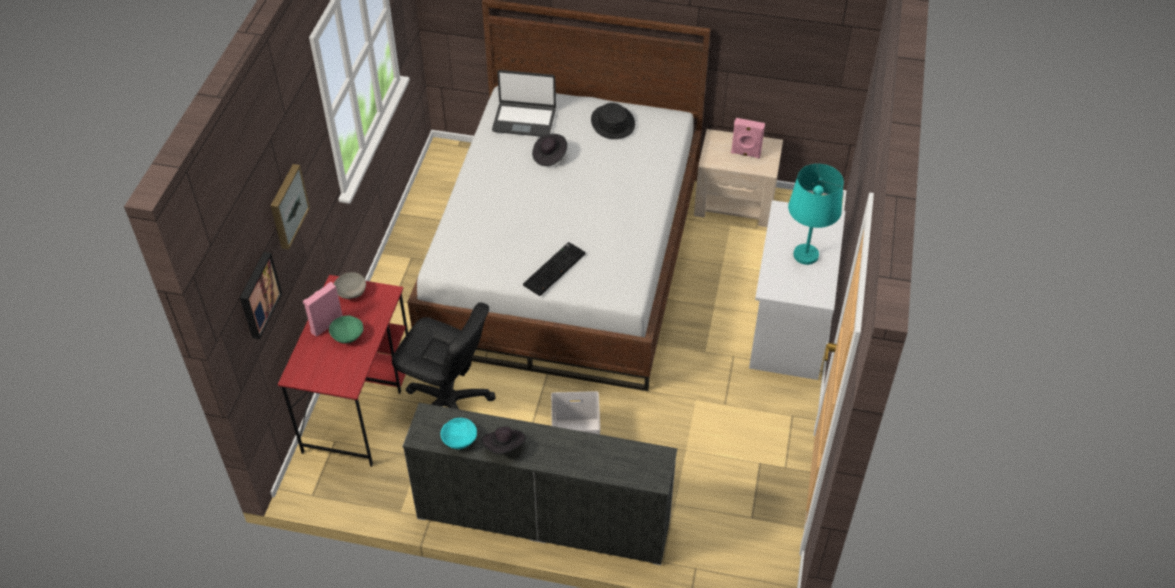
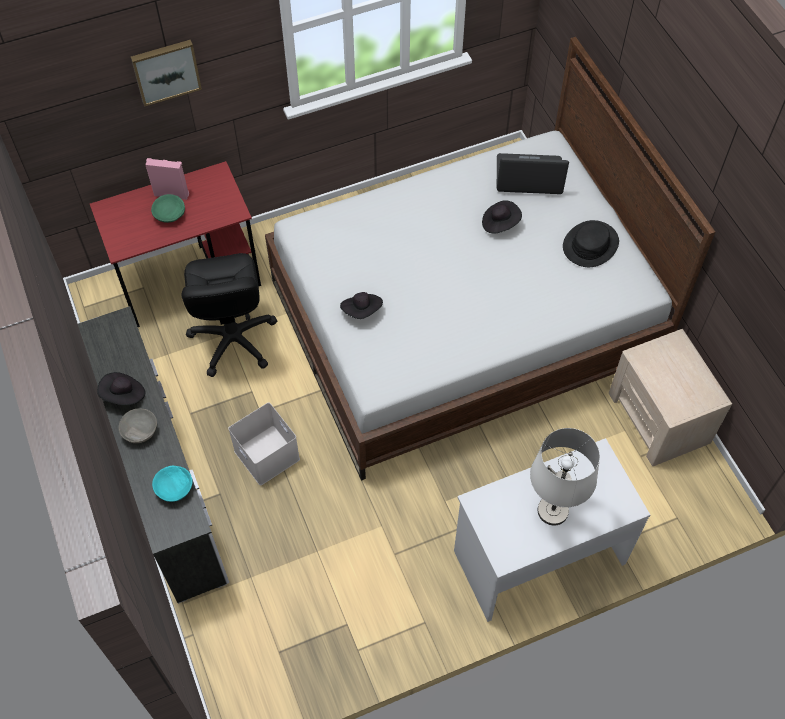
camera: 55 degrees right, 10 degrees up
picture [240,252,282,339] -> none
grey bowl [334,272,366,299] -> grey bowl moved to [119,408,157,443]
turquoise bowl [440,418,477,449] -> turquoise bowl moved to [152,466,193,502]
laptop [492,70,556,137] -> laptop turned 120 degrees clockwise [497,153,569,194]
keyboard [523,242,585,296] -> black hat [340,292,383,319]
pink speaker [731,118,765,159] -> none
turquoise table lamp [788,164,844,265] -> white table lamp [530,428,600,525]

